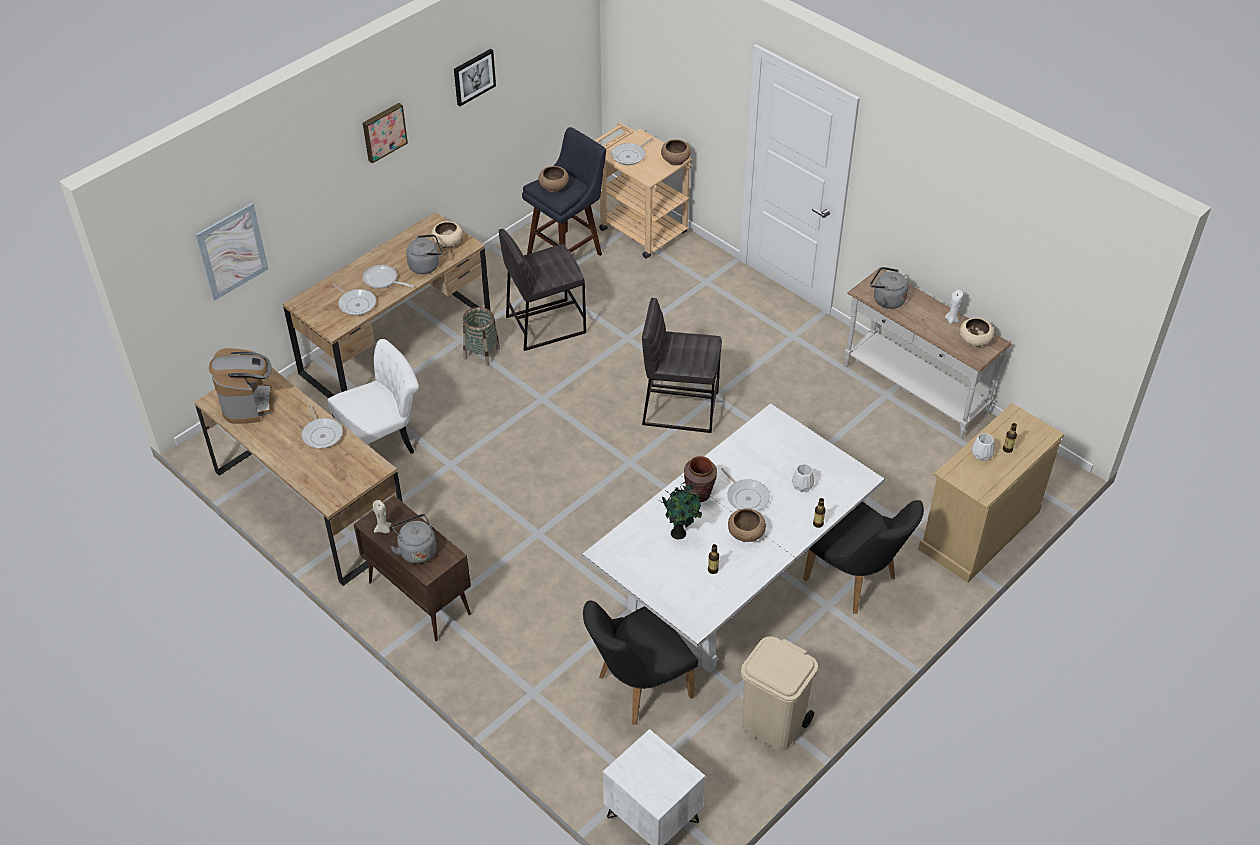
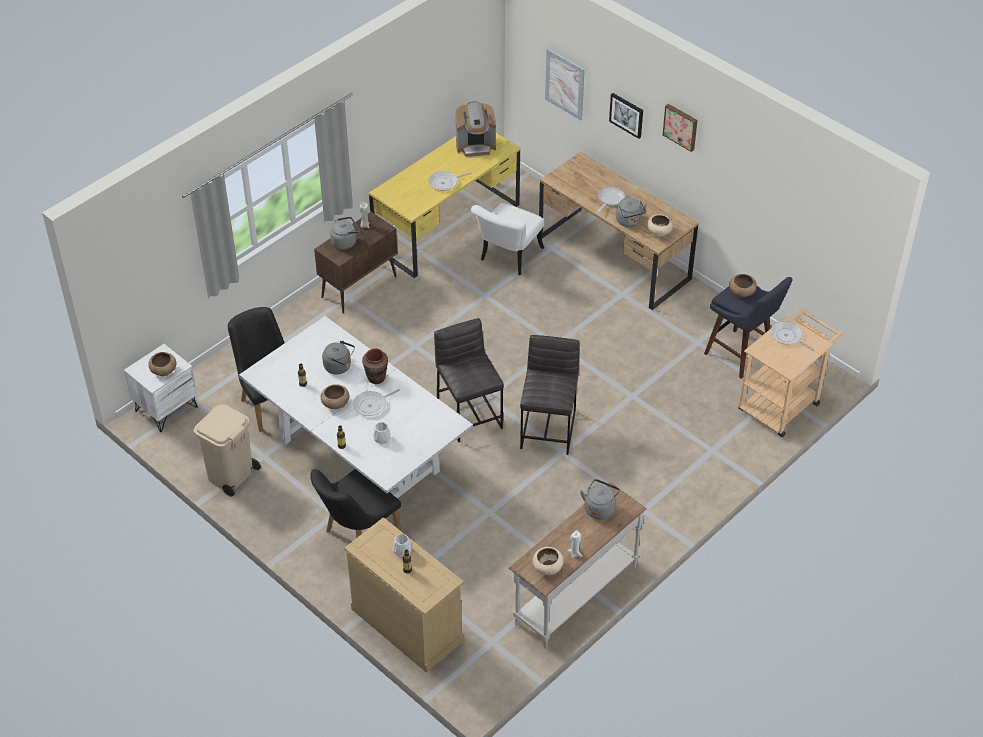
camera: 90 degrees right, 0 degrees up
brown desk [194,367,402,586] -> yellow desk [369,133,520,278]
white chair [327,339,419,454] -> white chair turned 60 degrees clockwise [471,203,544,275]
frying pan [332,283,376,316] -> none
picture [454,49,496,106] -> picture moved to [609,93,643,139]
basket [463,307,500,366] -> none
grey stool [499,229,586,351] -> grey stool moved to [434,318,504,443]
brown bowl [661,139,691,166] -> brown bowl moved to [149,352,176,376]
potted plant [662,481,702,539] -> grey kettle [322,341,355,375]

